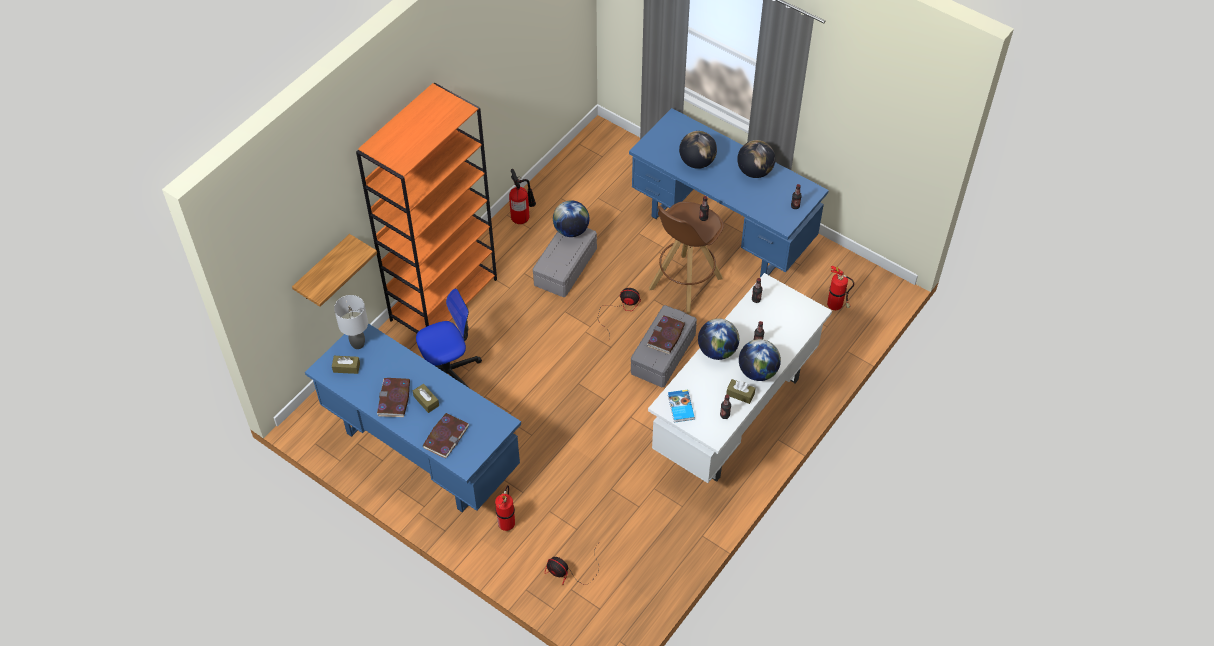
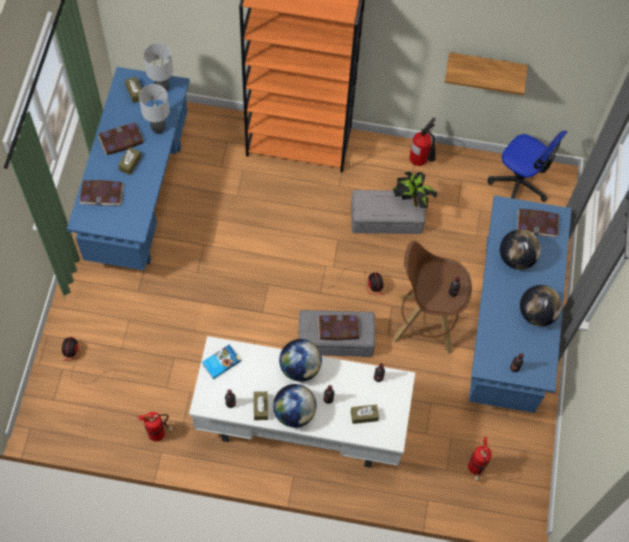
camera: 60 degrees right, 10 degrees up
shelf [292,234,377,307] -> shelf moved to [445,52,528,95]
office chair [416,288,482,388] -> office chair moved to [488,131,567,202]
fire extinguisher [495,485,515,531] -> fire extinguisher moved to [138,412,173,442]
globe [553,200,589,237] -> potted plant [393,171,438,208]
none -> grey table lamp [139,84,170,134]
none -> brown tissue box [351,404,379,424]
none -> book [517,209,559,237]

